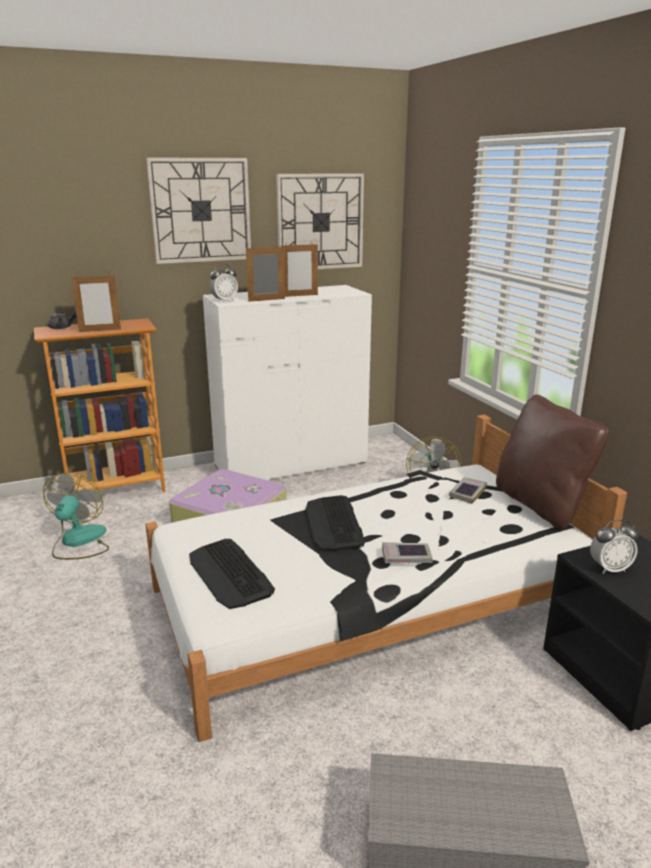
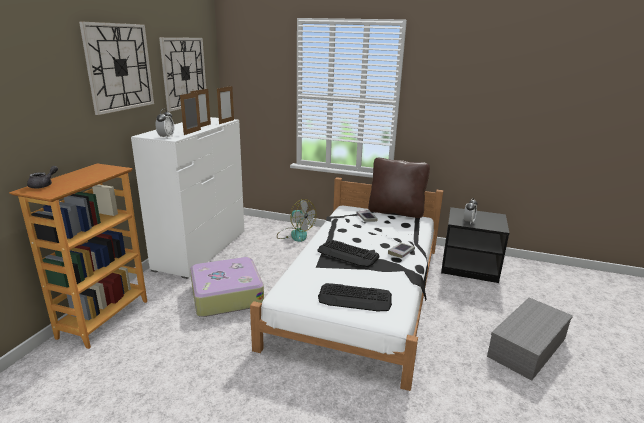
camera: 50 degrees left, 0 degrees up
fan [43,472,109,560] -> none
picture frame [71,275,121,332] -> picture frame moved to [217,85,234,124]

